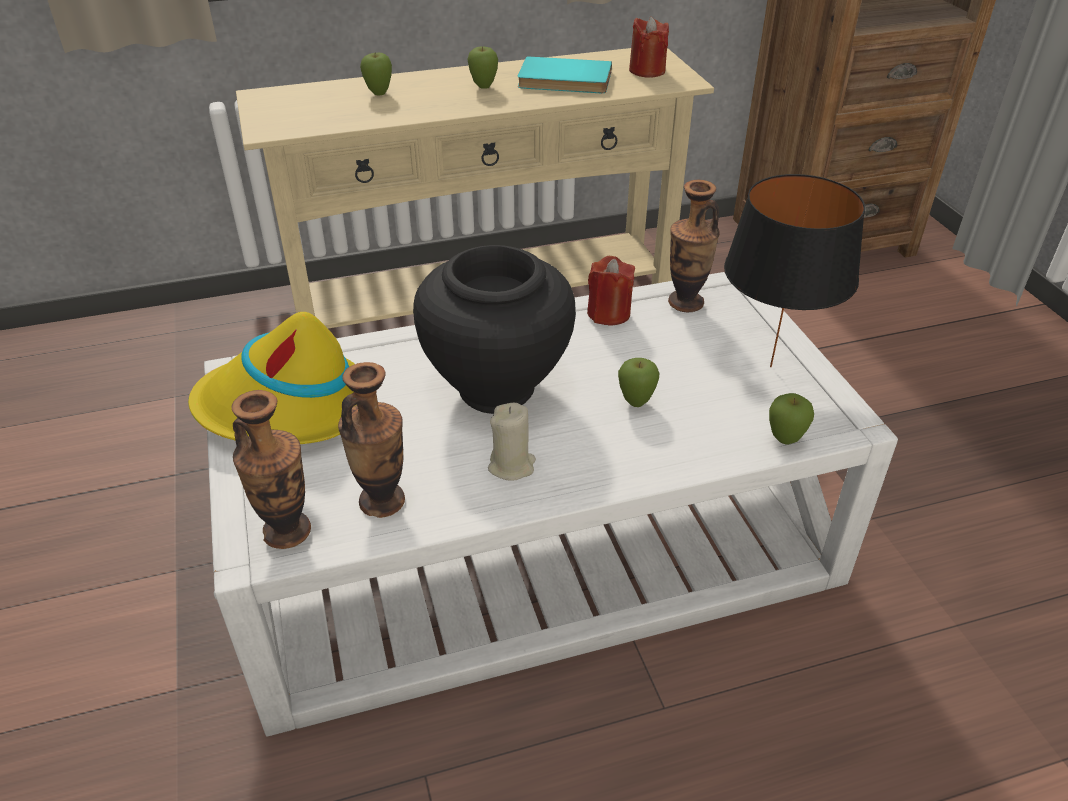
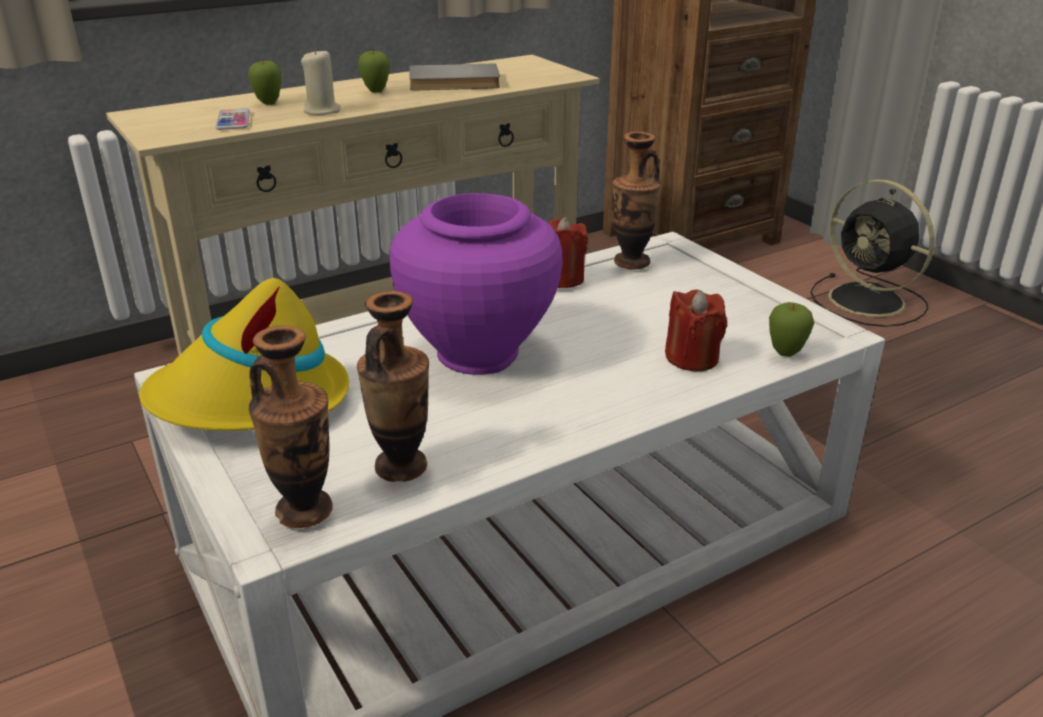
camera: 15 degrees left, 10 degrees down
black vase [413,245,576,414] -> purple vase [389,193,562,375]
beige candle [488,403,536,481] -> beige candle moved to [301,48,341,115]
turquoise book [518,56,612,93] -> grey book [409,64,500,90]
apple [618,358,659,407] -> none
red candle [629,16,669,78] -> red candle moved to [665,289,727,371]
black table lamp [724,174,865,367] -> none
none -> phone [215,108,250,130]
none -> black fan [810,179,935,327]

